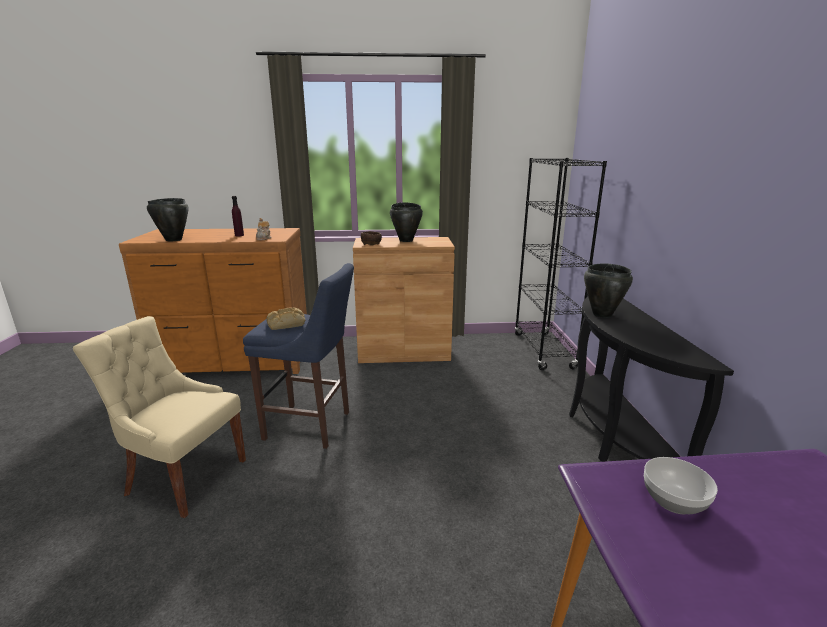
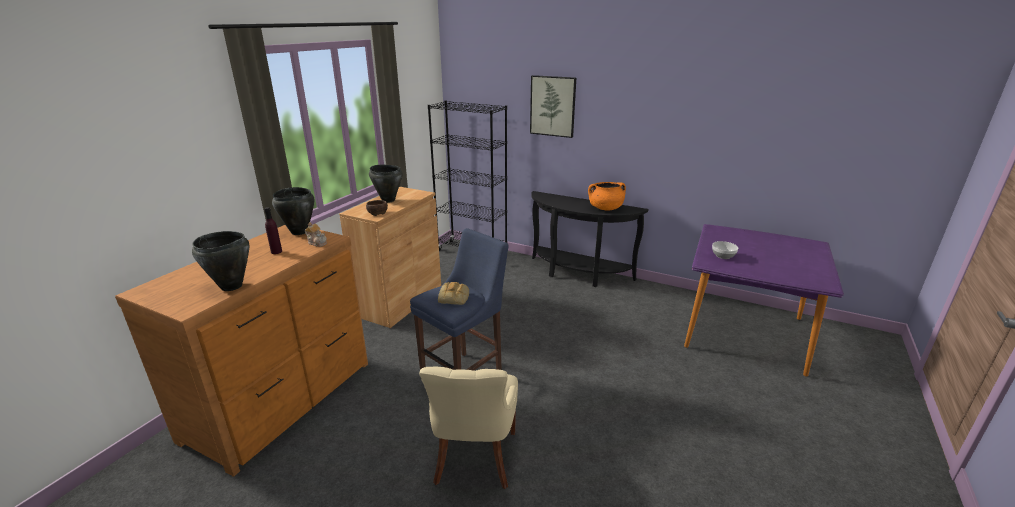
camera: 60 degrees left, 5 degrees up
beige chair [73,316,246,518] -> beige chair turned 45 degrees counterclockwise [419,367,518,489]
black cooking pot [584,263,633,318] -> black cooking pot moved to [272,187,314,235]
none -> picture [530,75,576,138]
none -> orange cooking pot [588,182,626,210]

